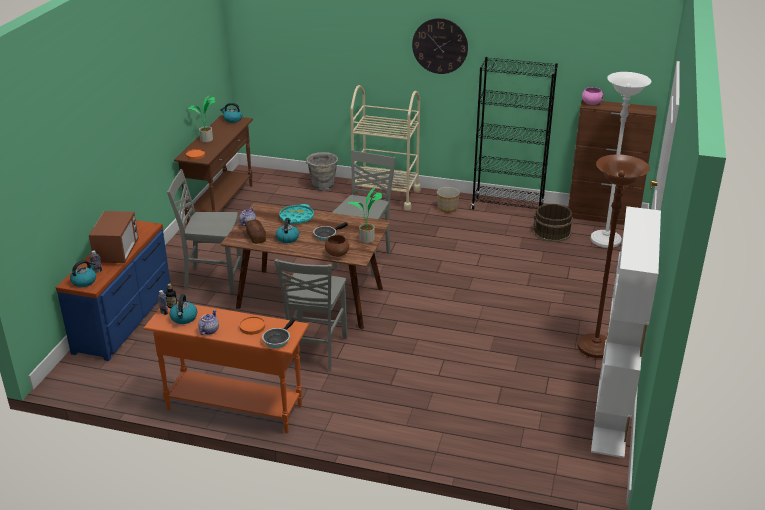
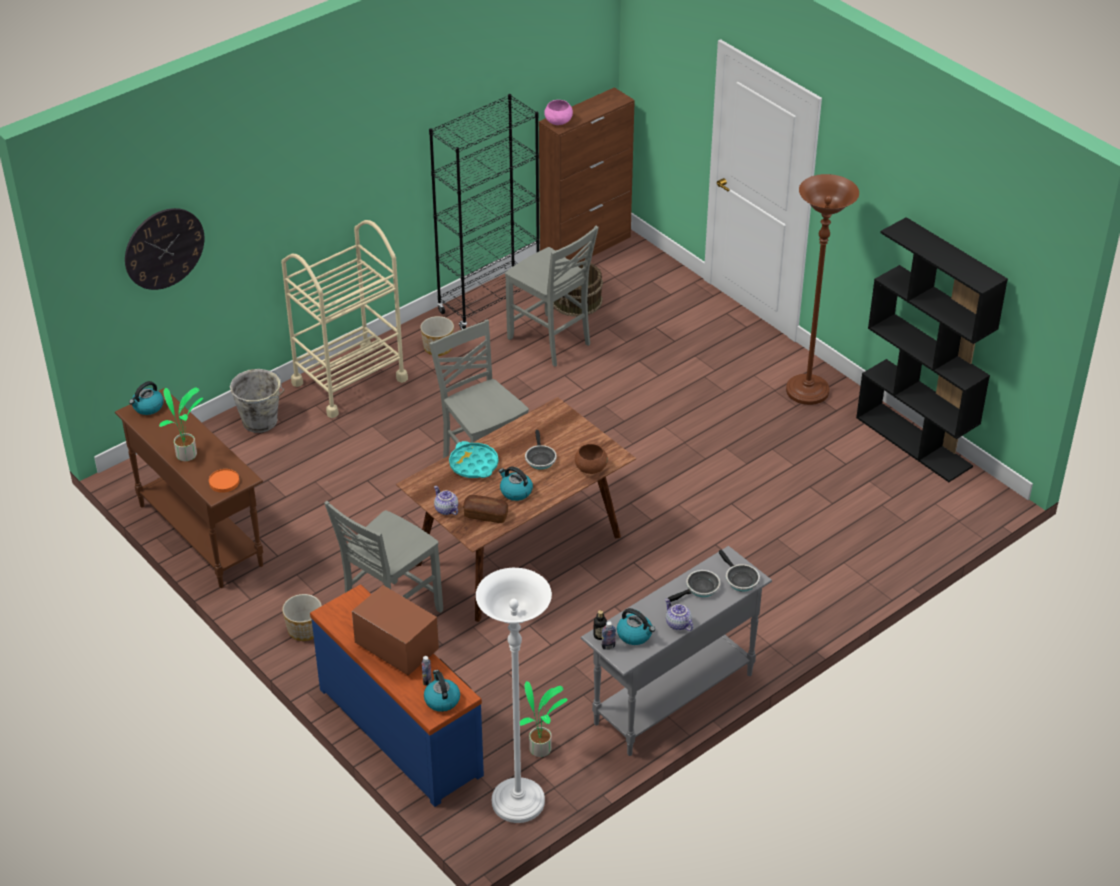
camera: 55 degrees left, 10 degrees up
orange console table [143,302,309,433] -> grey console table [581,546,772,756]
orange plate [239,317,265,335] -> frying pan [667,570,721,602]
grey chair [275,259,347,371] -> grey chair moved to [505,226,599,367]
potted plant [349,187,382,243] -> potted plant moved to [520,681,568,757]
wall clock [412,18,468,74] -> wall clock moved to [125,208,205,290]
white floor lamp [591,72,651,248] -> white floor lamp moved to [476,568,552,823]
white bookcase [591,206,661,458] -> black bookcase [856,217,1008,482]
none -> planter [282,594,322,641]

